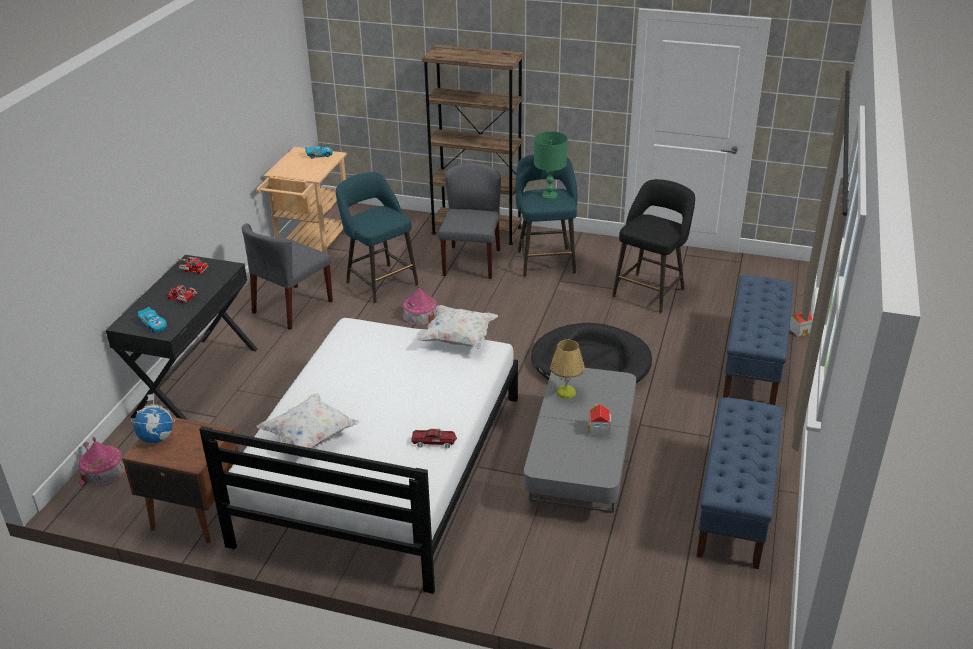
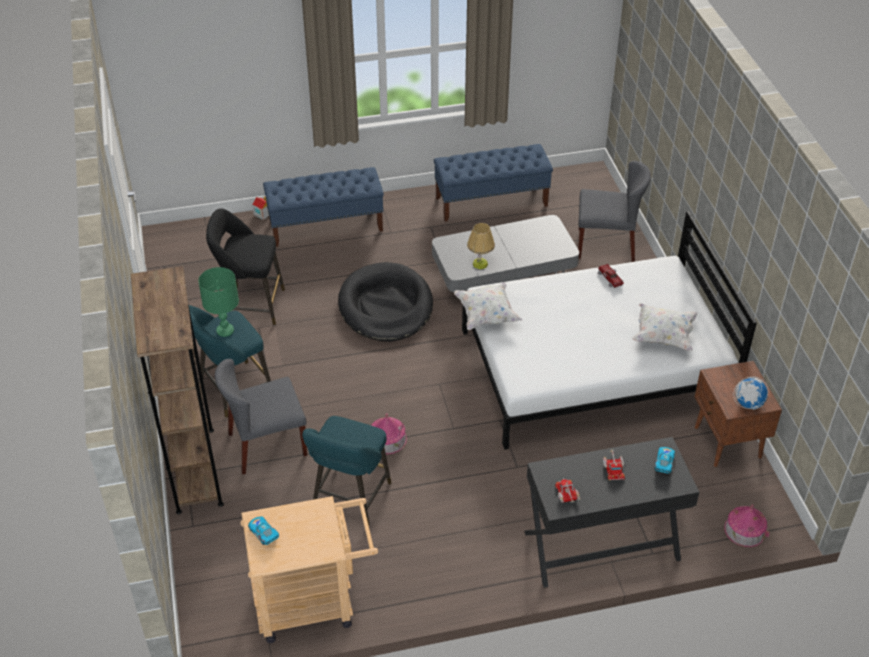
camera: 120 degrees left, 10 degrees up
grey chair [242,223,333,330] -> grey chair moved to [578,161,651,262]
toy house [588,404,611,437] -> none

